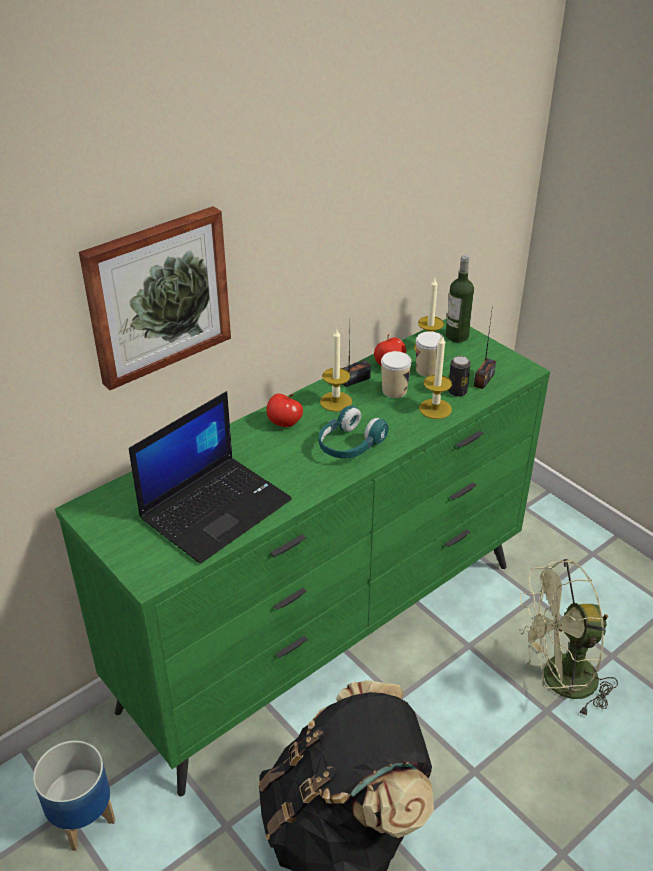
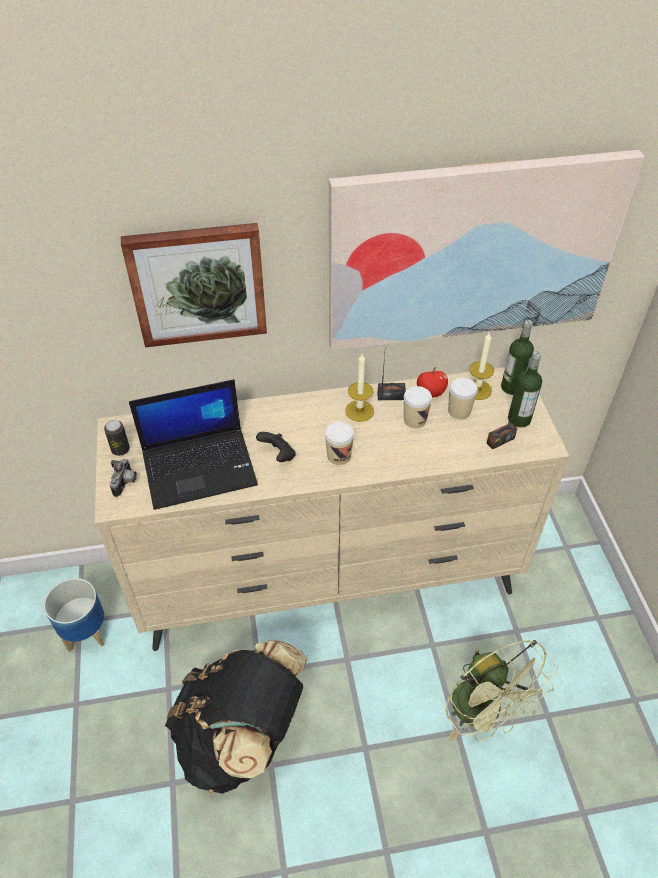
camera: 30 degrees right, 10 degrees up
green dresser [55,318,550,796] -> beige dresser [95,367,570,651]
apple [266,394,303,427] -> none
turquoise headphones [319,406,389,458] -> cup [325,422,354,465]
candle [419,336,452,419] -> none
can [448,356,471,397] -> can moved to [104,420,130,456]
green fan [519,559,618,717] -> green fan turned 135 degrees counterclockwise [446,640,558,742]
none -> camera [110,459,137,497]
none -> black game controller [256,432,296,462]
none -> picture [329,150,645,351]
none -> bottle [508,352,542,427]

